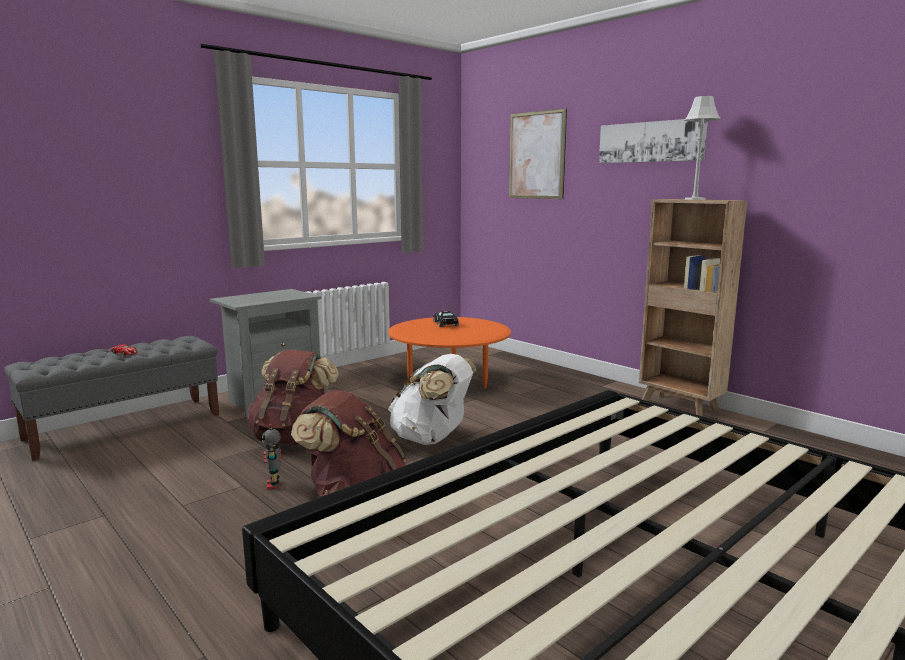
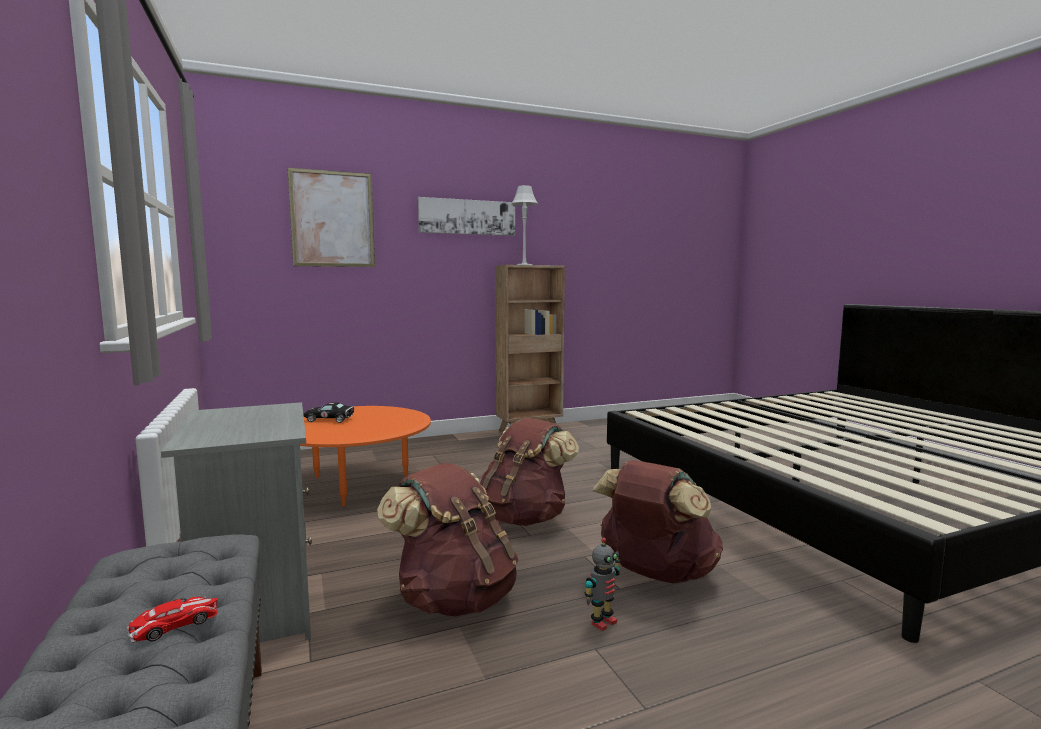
camera: 70 degrees left, 5 degrees down
toy robot [262,424,282,489] -> toy robot turned 45 degrees counterclockwise [585,538,621,631]
white backpack [388,354,476,445] -> brown backpack [480,418,579,526]

